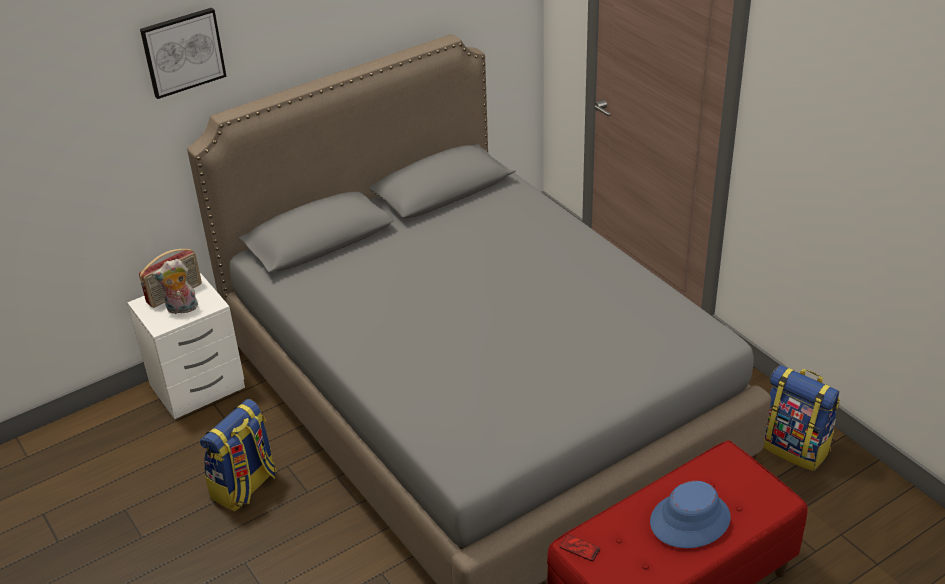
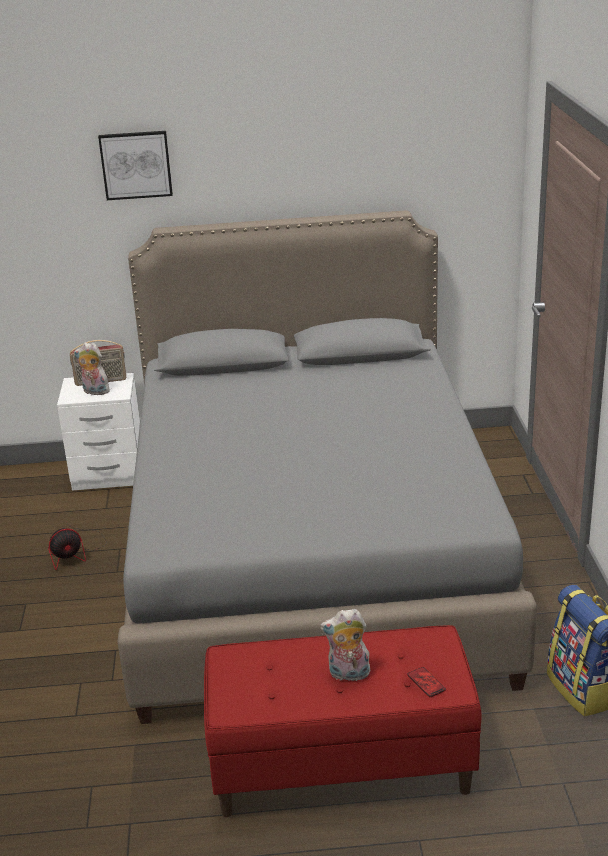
camera: 30 degrees right, 10 degrees down
backpack [200,399,277,512] -> fan [48,523,107,570]
phone [560,534,600,561] -> phone moved to [407,667,446,697]
blue hat [650,481,731,548] -> plush toy [320,609,370,681]

